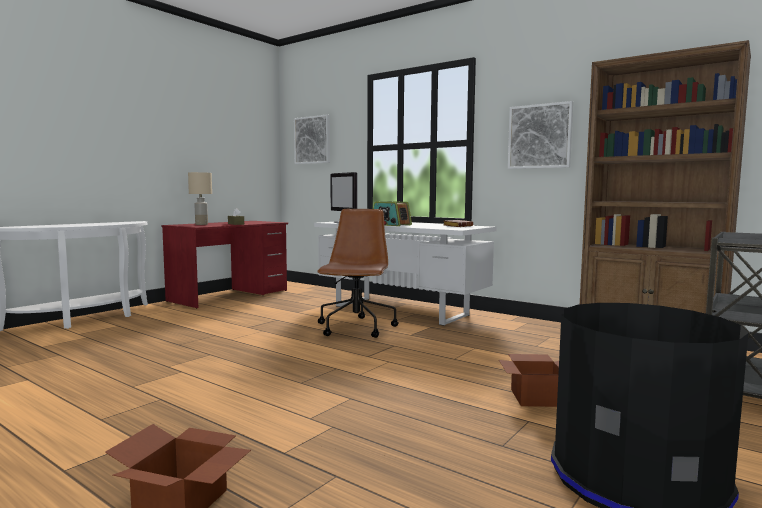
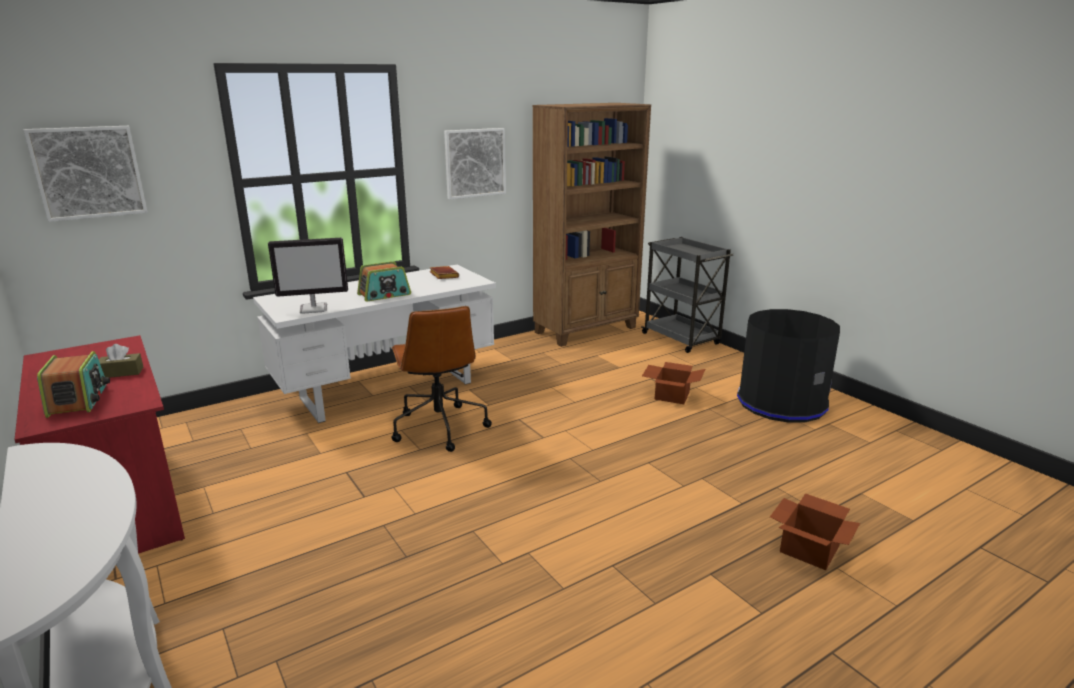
camera: 70 degrees left, 15 degrees up
beige table lamp [188,172,212,225] -> radio [37,351,110,418]
brown office chair [317,209,399,338] -> brown office chair turned 135 degrees counterclockwise [391,306,492,452]

